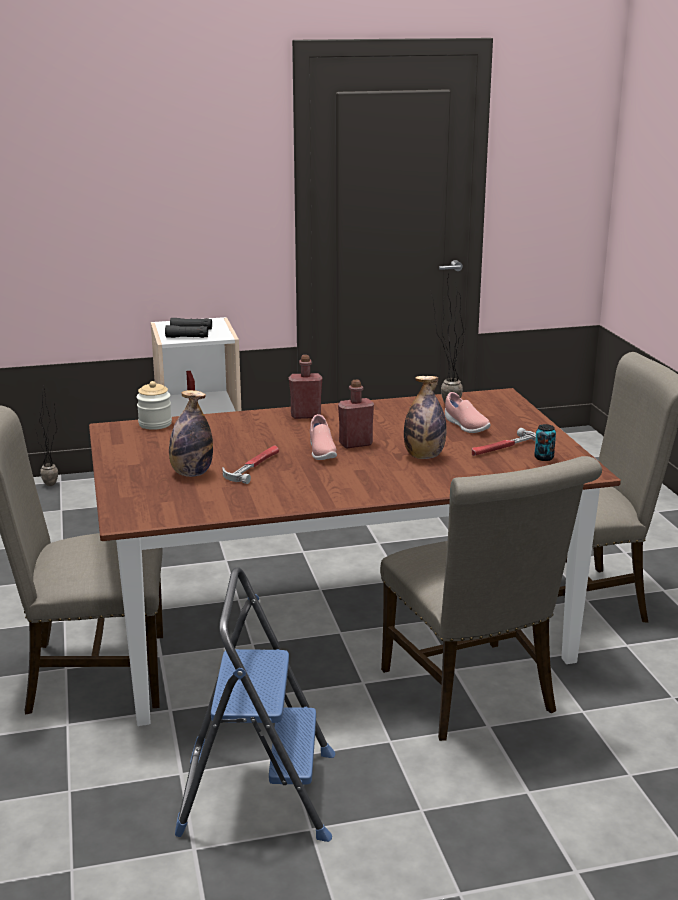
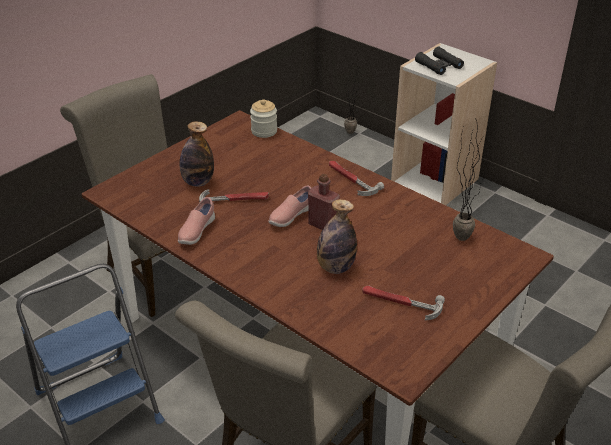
camera: 55 degrees right, 15 degrees up
red bottle [289,355,322,419] -> hammer [329,161,384,196]
pink shoe [445,392,490,433] -> pink shoe moved to [178,197,215,245]
can [534,424,556,461] -> none

